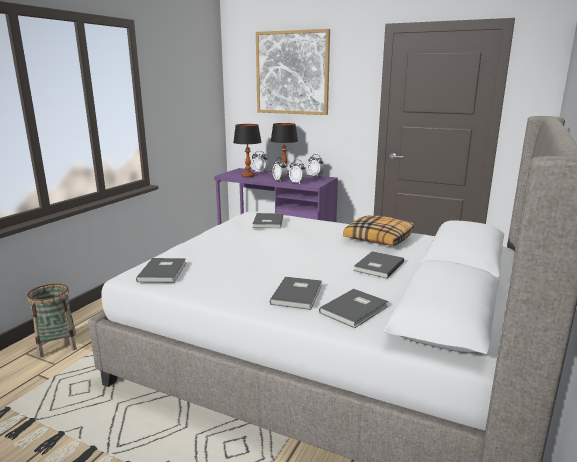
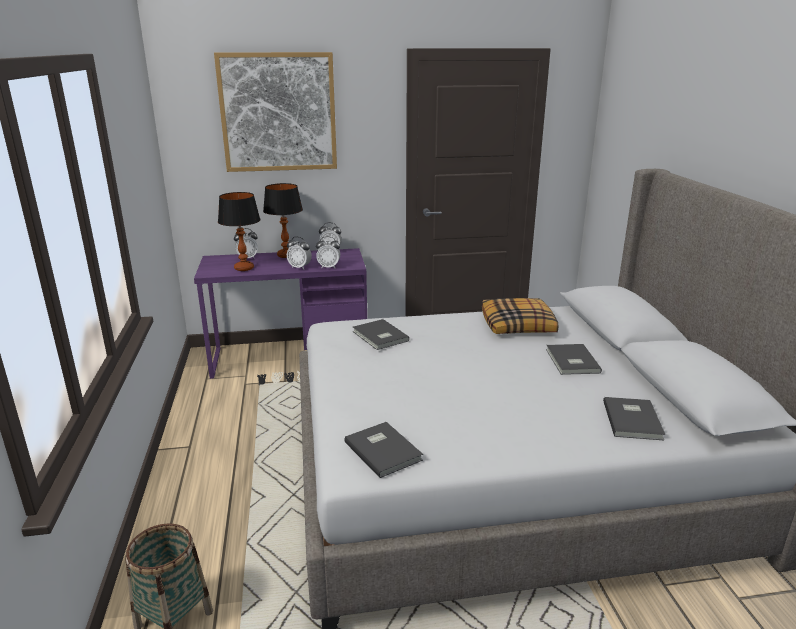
camera: 35 degrees left, 5 degrees up
grey book [270,277,322,310] -> none

